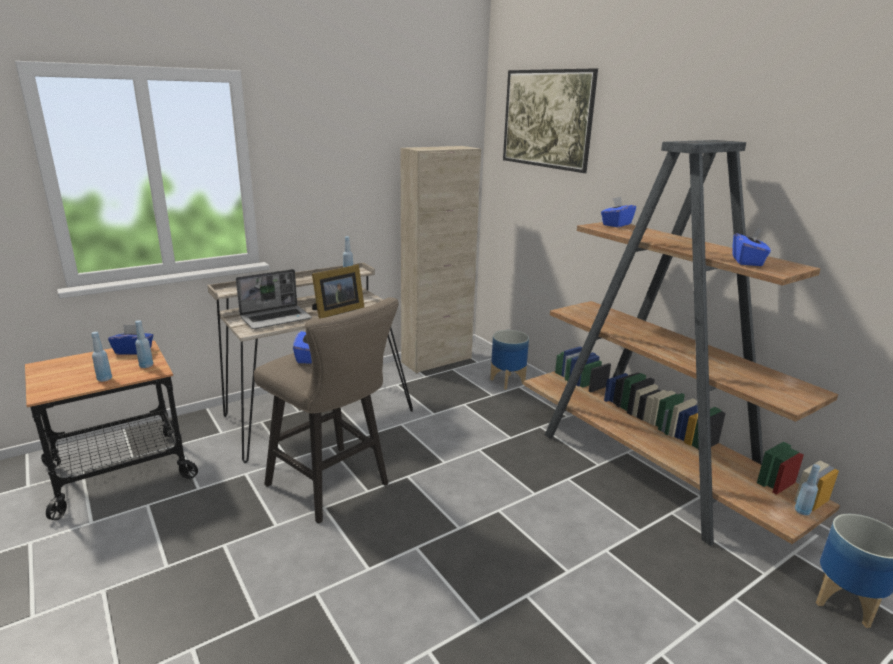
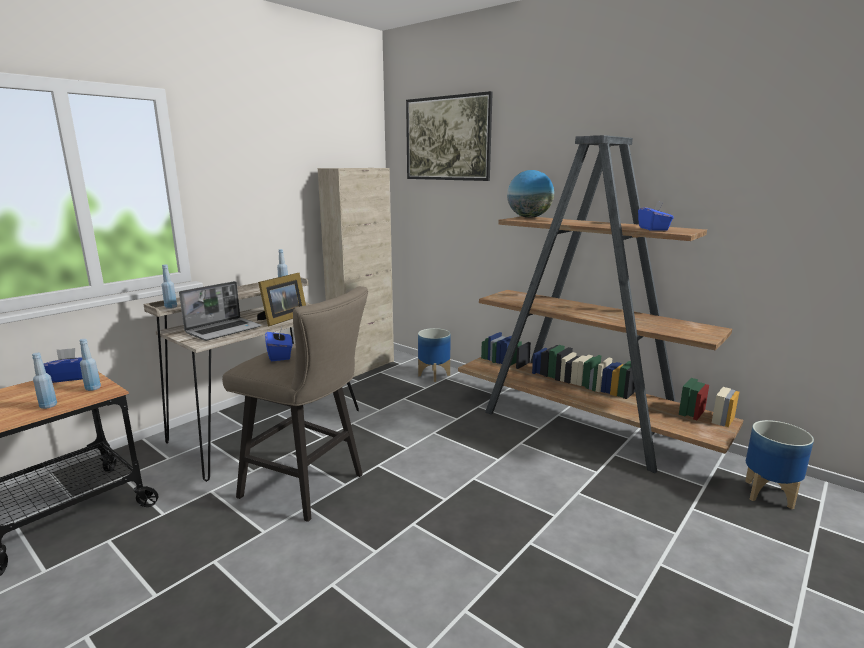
camera: 15 degrees left, 5 degrees down
blue tissue box [601,197,636,227] -> globe [507,170,554,218]
blue bottle [795,464,820,516] -> blue bottle moved to [162,264,177,309]

